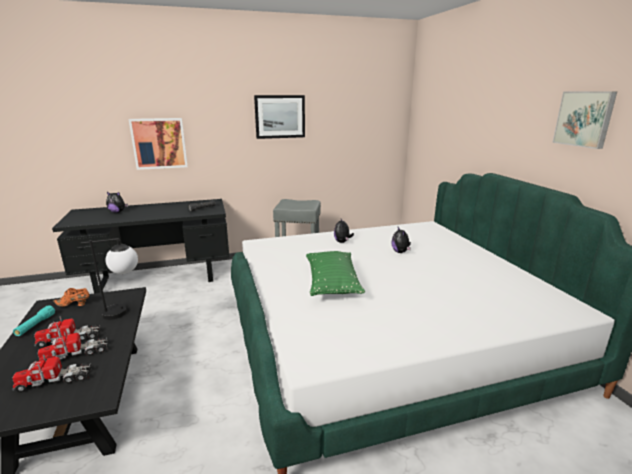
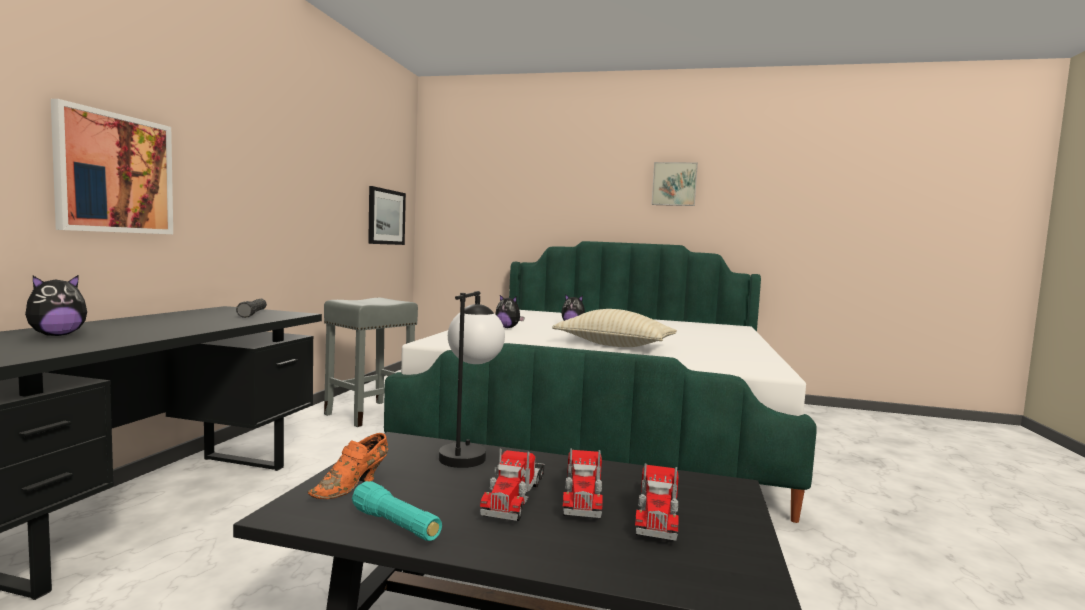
camera: 60 degrees left, 15 degrees down
picture [254,95,305,139] -> picture moved to [368,186,406,245]
green pillow [306,251,365,296] -> beige pillow [552,309,677,347]

